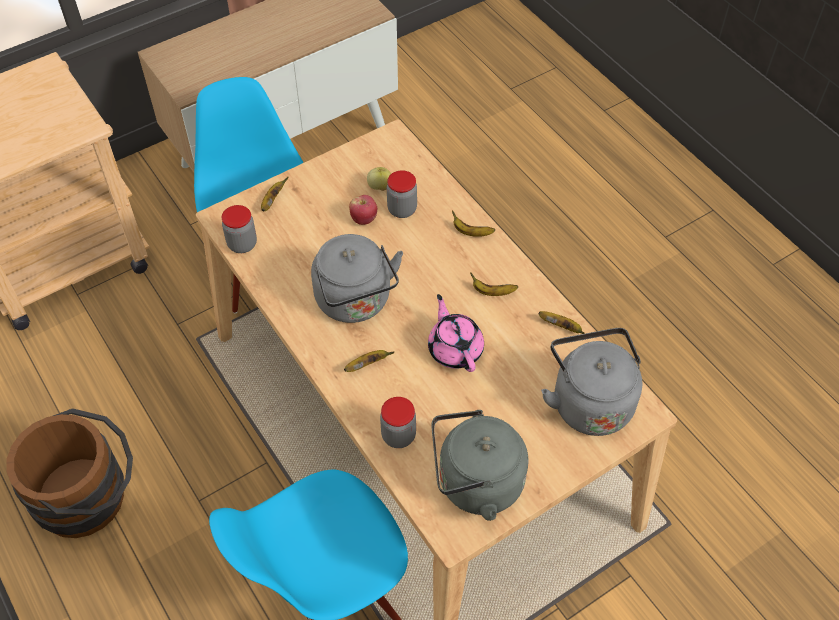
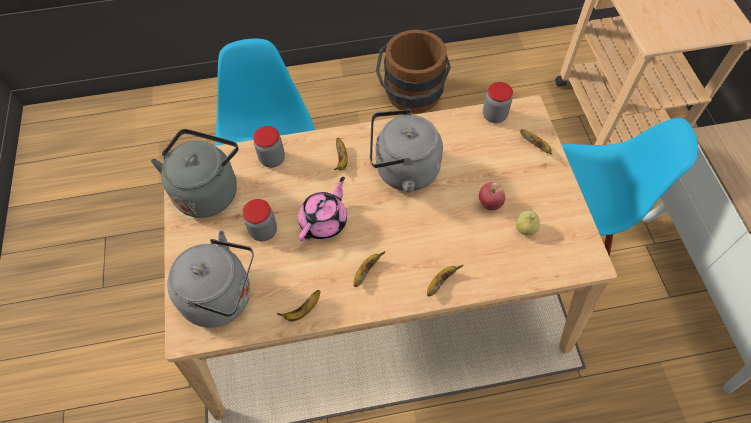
camera: 115 degrees right, 5 degrees up
jar [387,170,417,218] -> jar moved to [242,199,277,241]
pink teapot [428,294,484,372] -> pink teapot turned 60 degrees counterclockwise [298,177,347,241]

